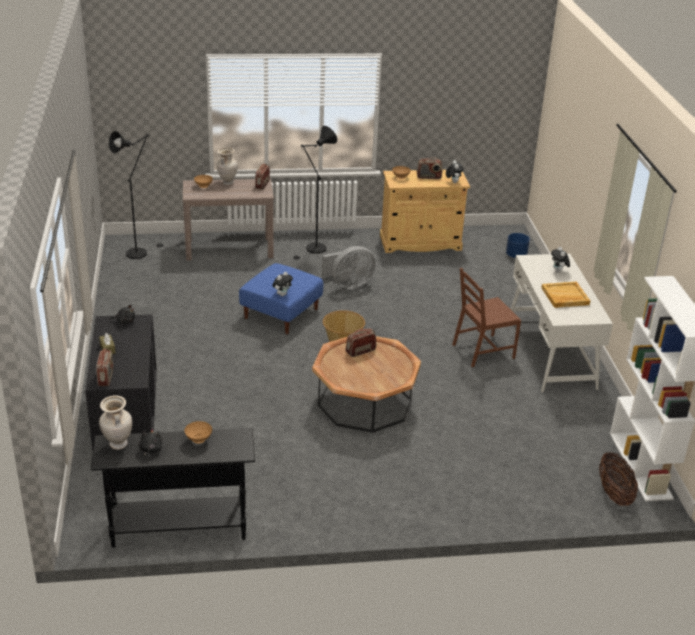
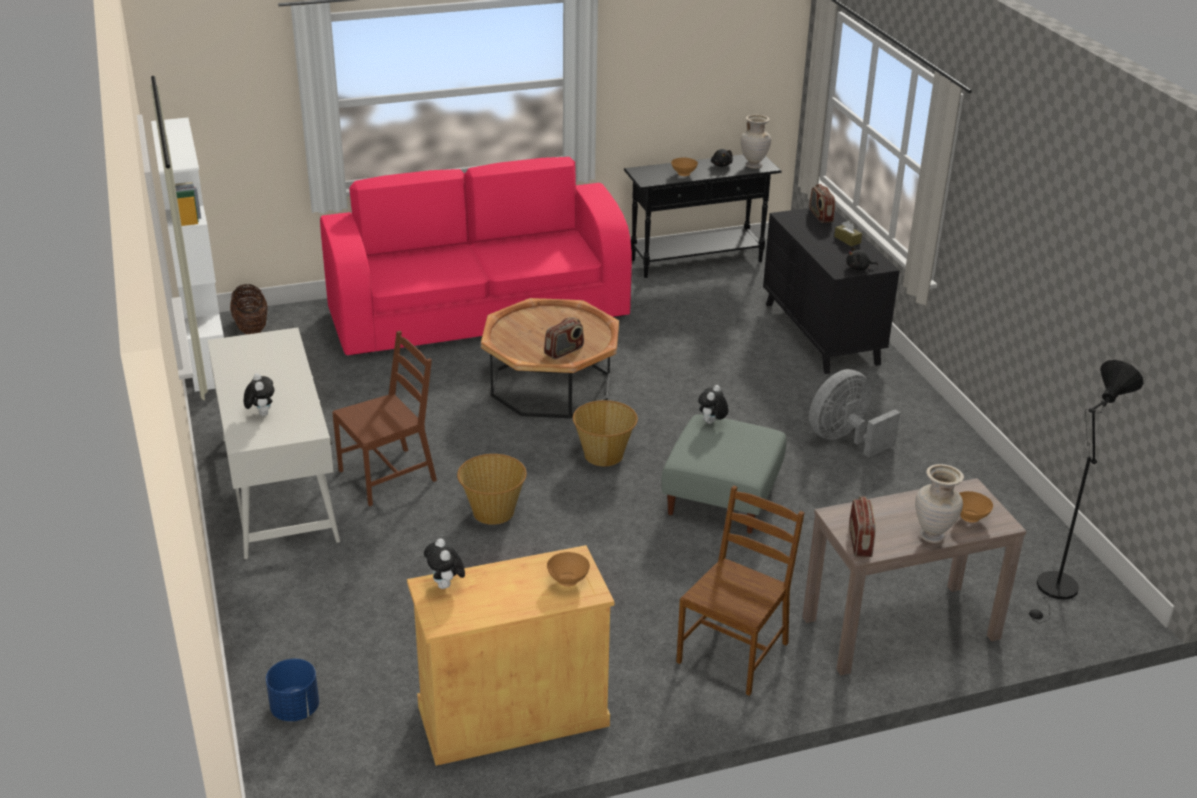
camera: 170 degrees right, 0 degrees up
blue ottoman [239,263,323,334] -> grey ottoman [661,414,787,534]
black floor lamp [293,126,337,261] -> brown chair [676,485,805,696]
grey fan [322,246,375,289] -> grey fan moved to [809,369,900,457]
radio [417,157,443,179] -> none
beige tray [541,282,590,308] -> none
none -> pink sofa [320,157,632,355]
none -> basket [457,454,527,525]

